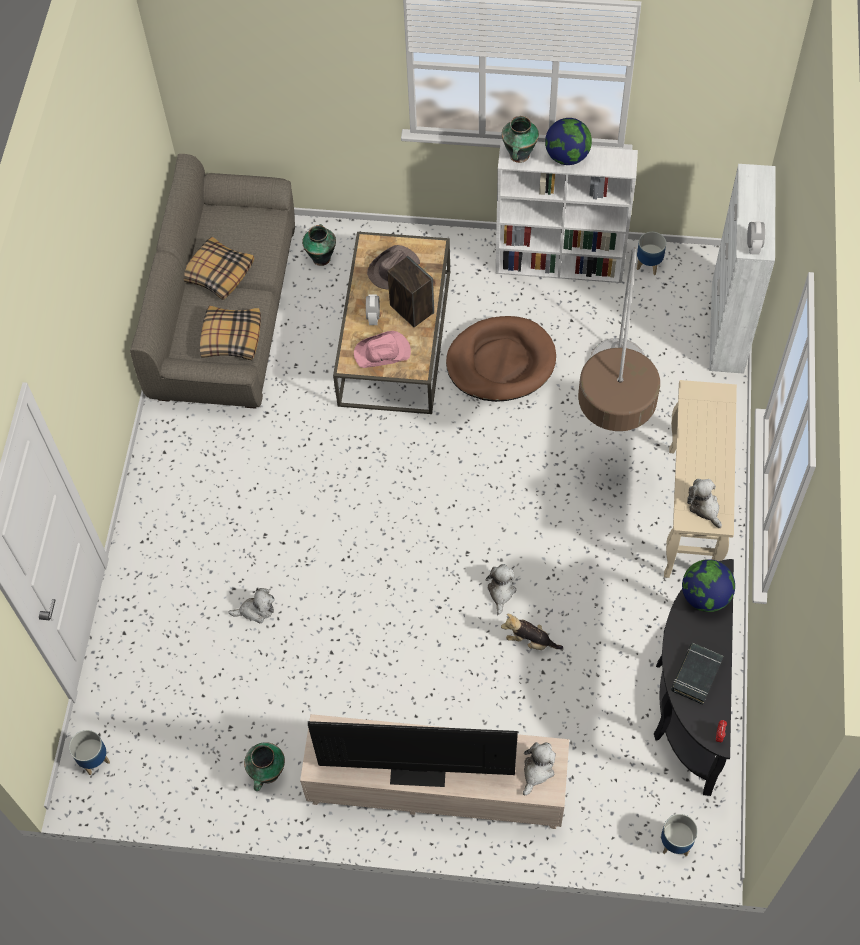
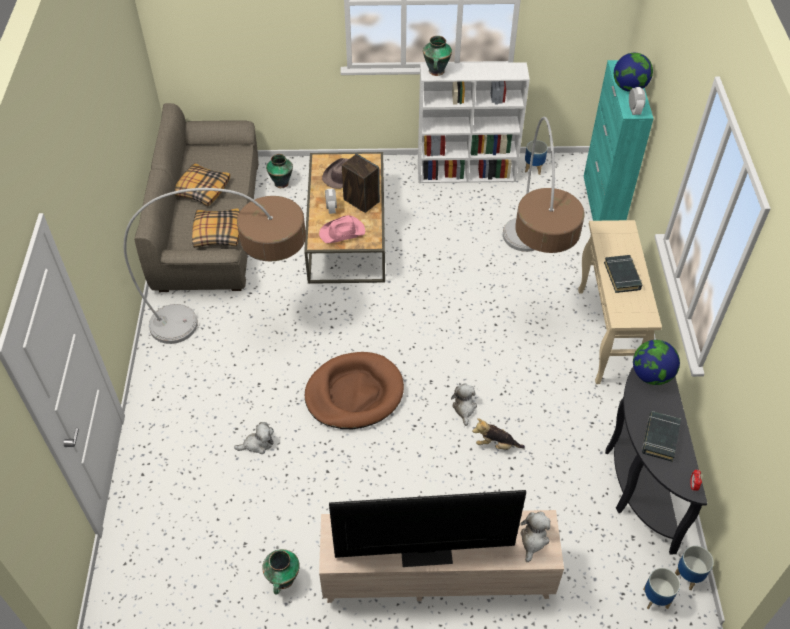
camera: 10 degrees left, 10 degrees down
planter [69,730,110,775] -> planter moved to [675,546,714,590]
brown dog bed [446,316,556,402] -> brown dog bed moved to [305,352,404,429]
globe [545,118,592,165] -> globe moved to [614,53,653,92]
plush toy [687,479,722,528] -> none
white cabinet [709,164,776,374] -> turquoise cabinet [584,60,654,221]
none -> floor lamp [124,188,306,344]
none -> black book [604,255,642,293]

